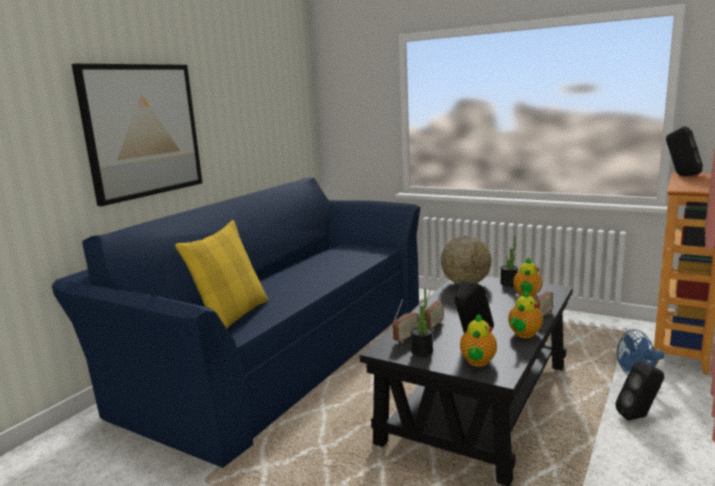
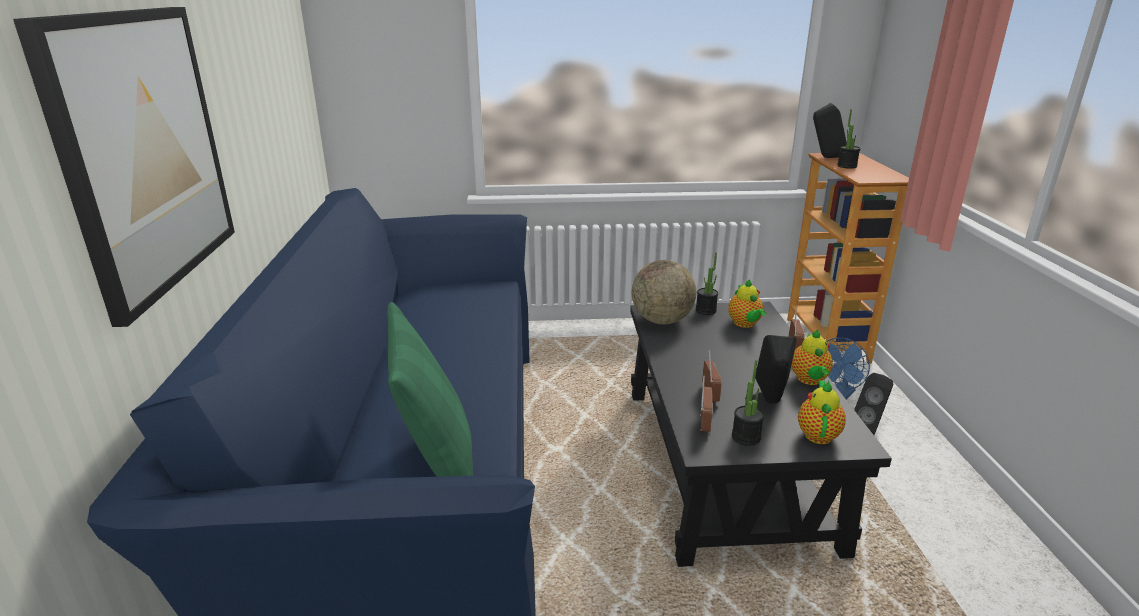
camera: 35 degrees left, 10 degrees up
yellow pillow [175,220,268,329] -> green pillow [387,302,473,477]
teapot [460,314,497,367] -> teapot turned 150 degrees counterclockwise [798,380,846,444]
none -> potted plant [837,109,860,169]

